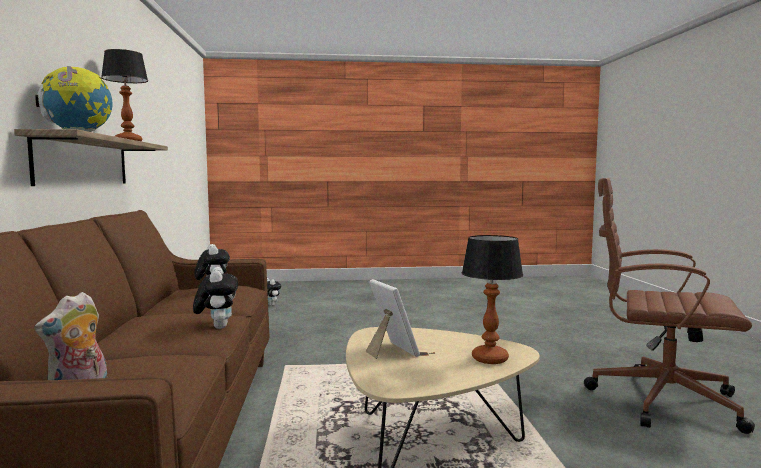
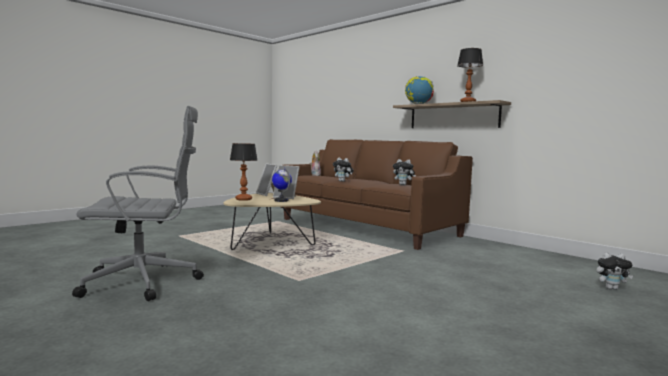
camera: 140 degrees right, 0 degrees up
brown office chair [584,178,755,434] -> grey office chair [72,106,204,301]
none -> picture frame [256,164,277,196]
none -> globe [272,168,292,202]

